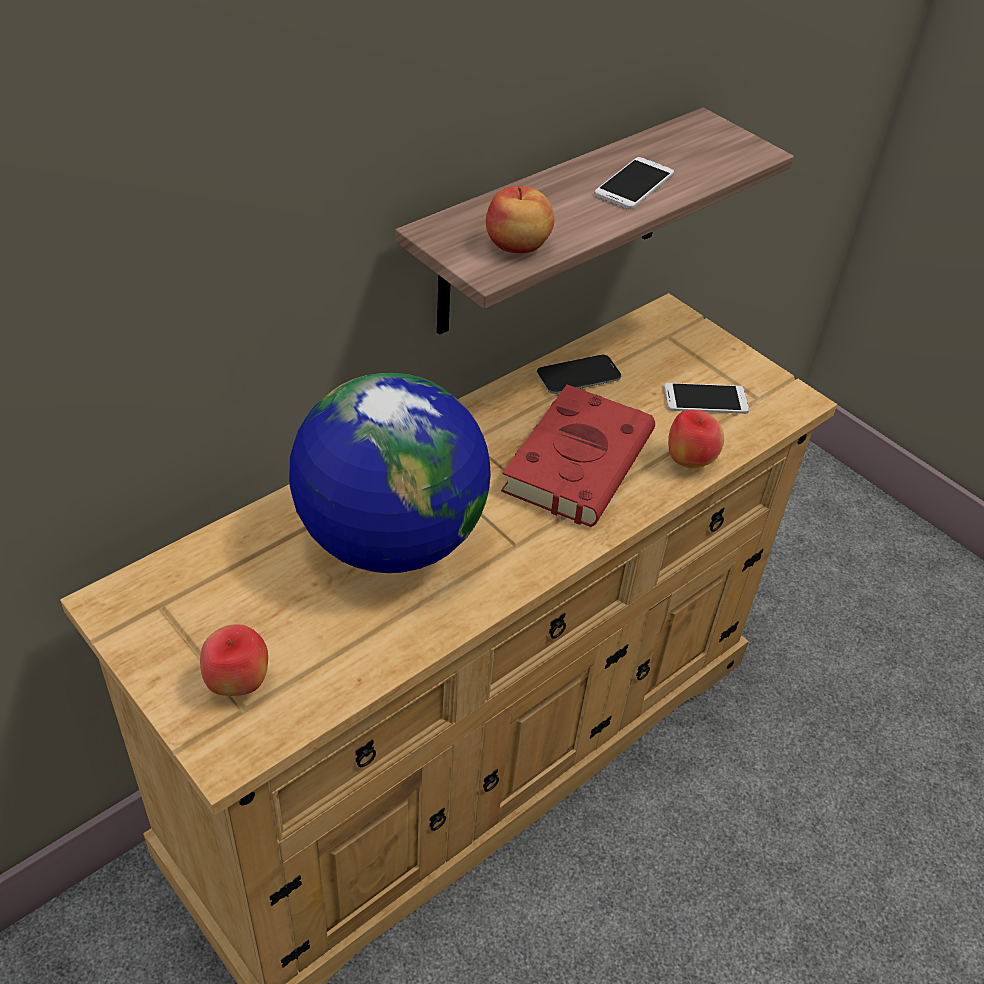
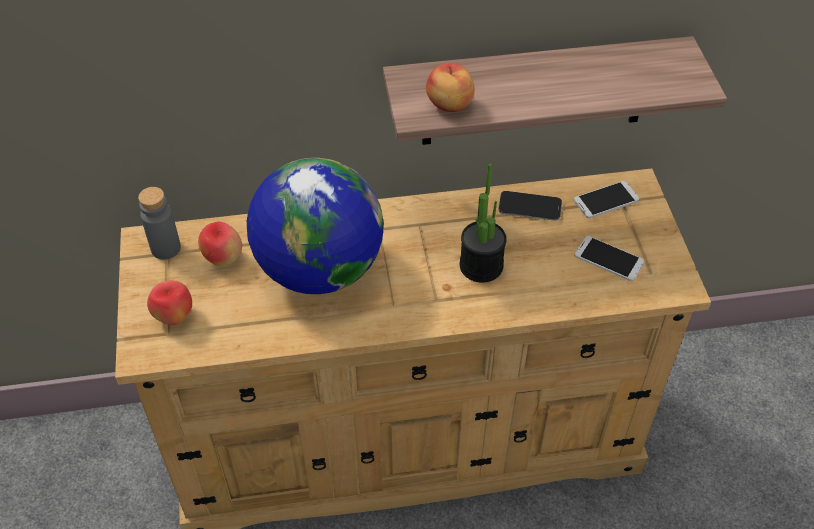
camera: 35 degrees right, 5 degrees up
red book [501,385,655,527] -> potted plant [460,163,507,283]
phone [594,157,674,209] -> phone moved to [574,181,640,218]
apple [668,410,724,469] -> apple moved to [198,222,242,266]
none -> grey bottle [138,187,181,260]

